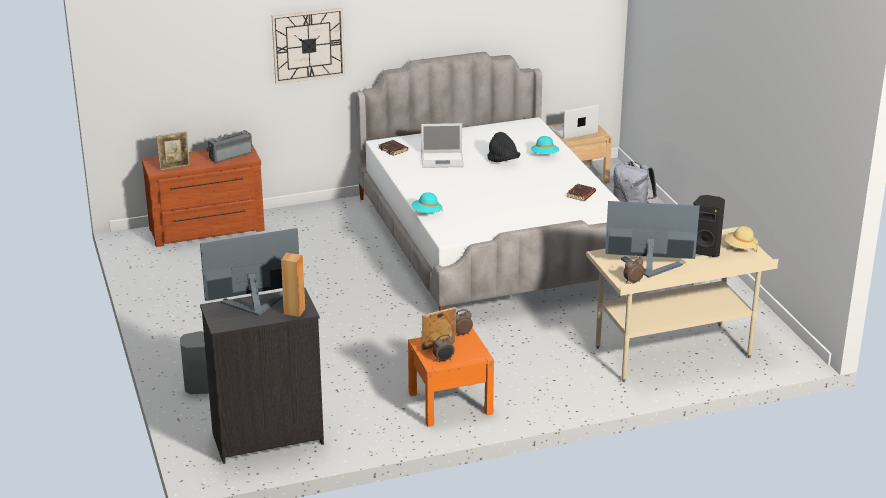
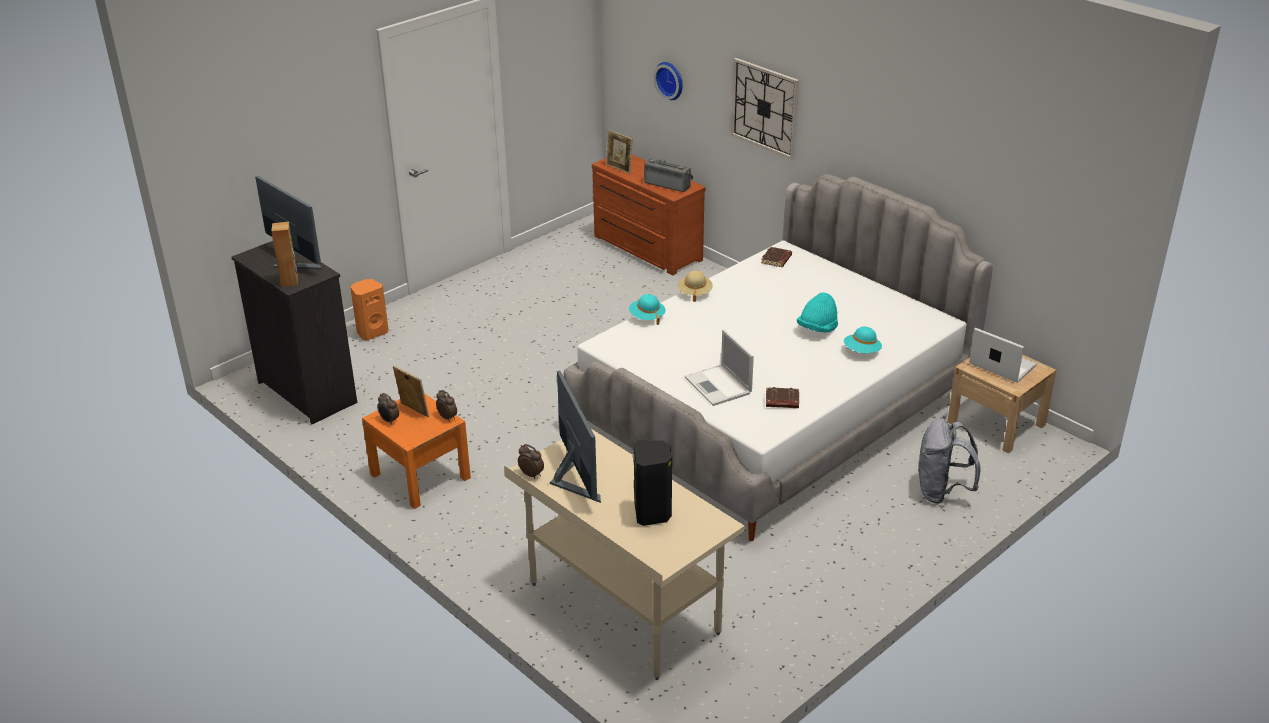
camera: 65 degrees right, 5 degrees up
grey speaker [180,331,209,394] -> orange speaker [350,279,389,340]
laptop [421,123,464,168] -> laptop moved to [685,329,754,406]
black hat [487,132,520,162] -> turquoise hat [797,292,838,332]
beige hat [725,226,758,252] -> beige hat moved to [678,270,713,302]
none -> wall clock [654,62,683,100]

